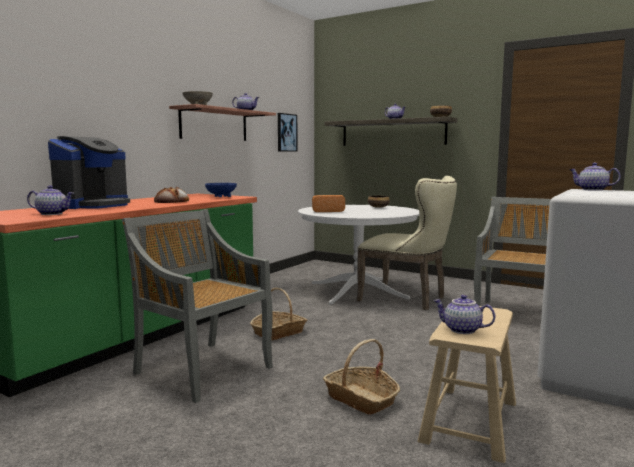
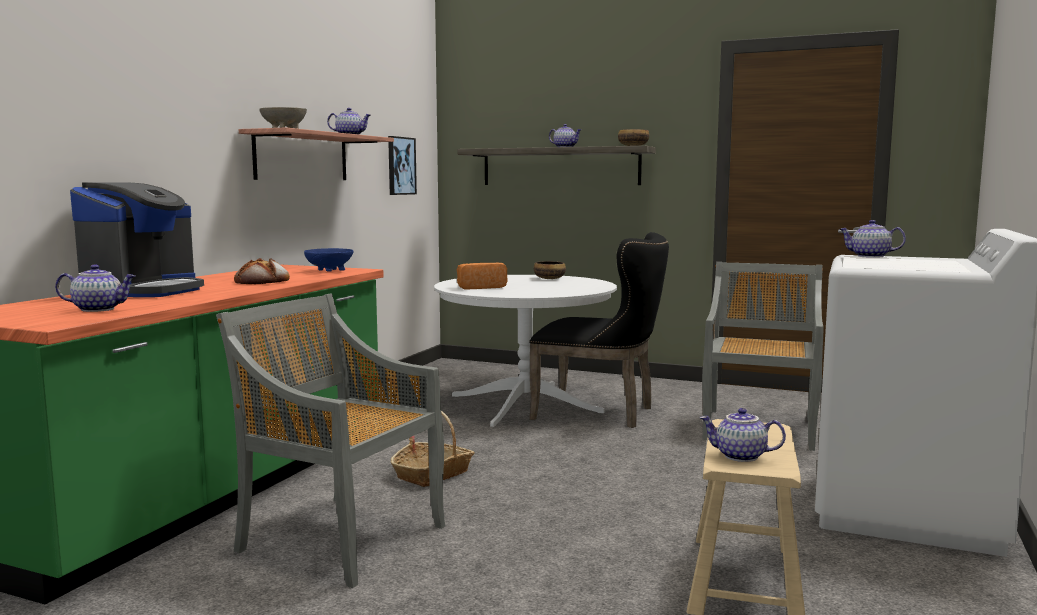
camera: 10 degrees left, 0 degrees up
basket [323,339,400,415] -> none
beige chair [357,176,457,310] -> black chair [529,232,669,428]

